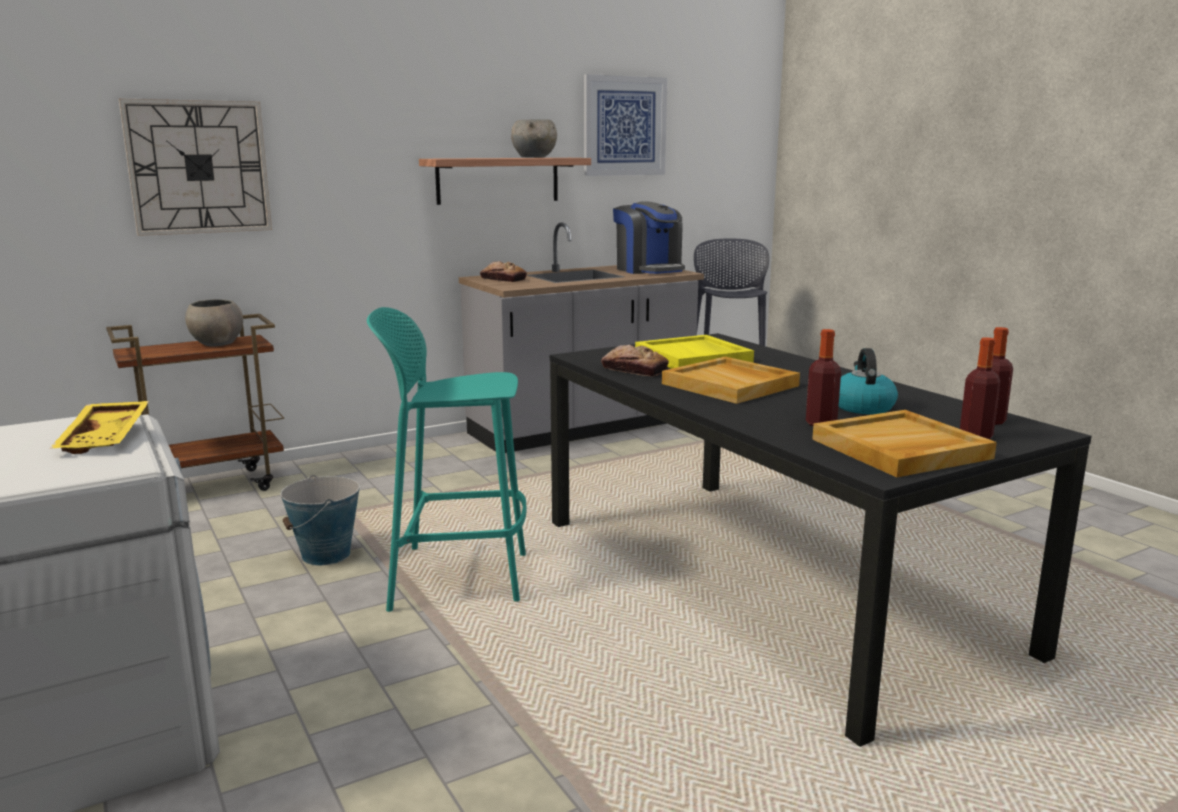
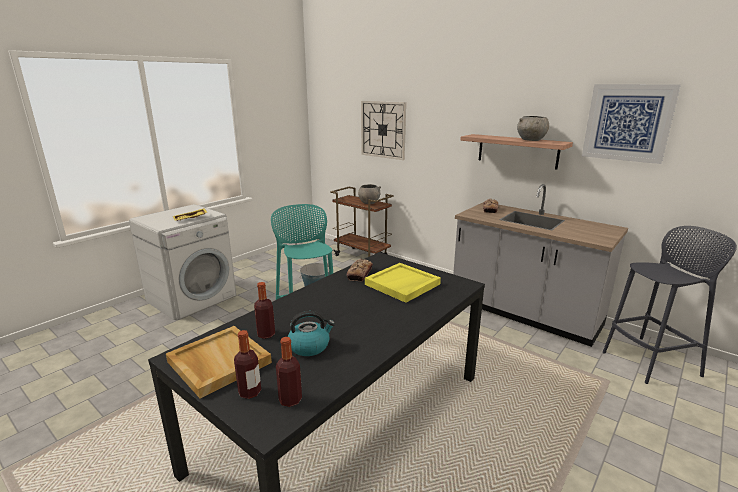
camera: 70 degrees right, 5 degrees up
coffee machine [613,201,685,274] -> none
beige tray [662,357,800,404] -> none

